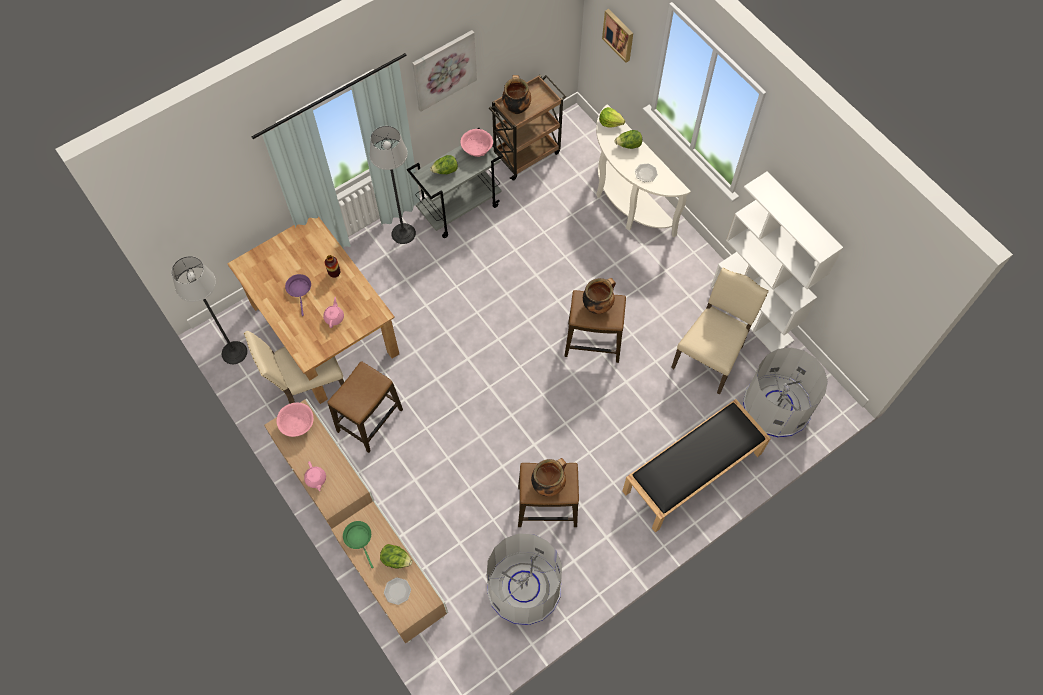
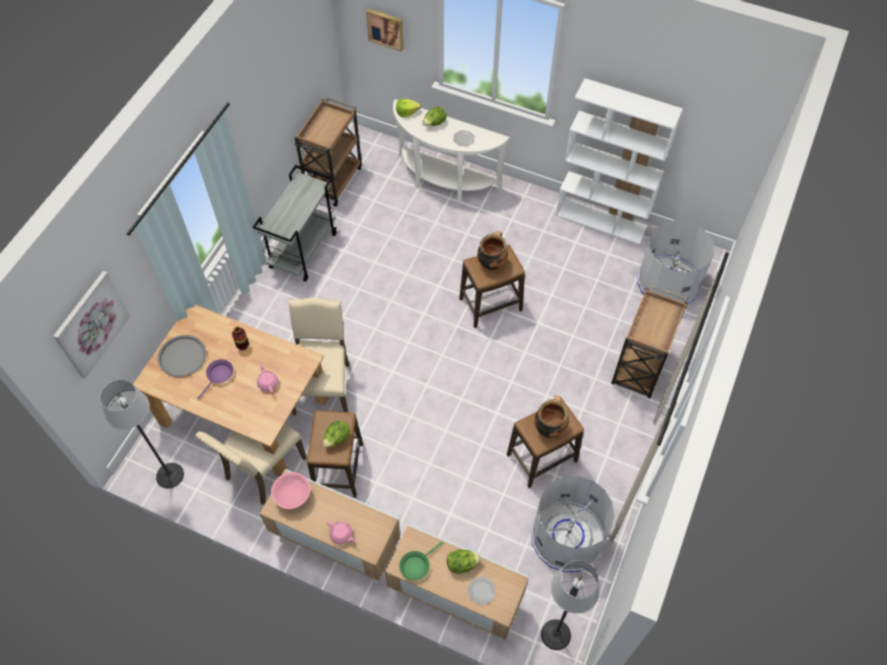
camera: 30 degrees left, 5 degrees down
purple frying pan [285,274,311,316] -> purple frying pan turned 75 degrees clockwise [197,359,234,400]
green frying pan [343,521,374,568] -> green frying pan turned 75 degrees counterclockwise [399,541,443,581]
floor lamp [370,126,416,244] -> floor lamp moved to [541,560,600,650]
picture [412,30,477,112] -> picture moved to [53,271,131,379]
lettuce [430,155,458,174] -> lettuce moved to [323,420,350,448]
pink bowl [460,129,493,157] -> none
cooking pot [502,75,531,114] -> none
black bench [622,399,771,532] -> brown cart [611,286,688,398]
beige chair [671,267,768,394] -> beige chair moved to [289,297,349,415]
none -> grey tray [158,335,206,377]

